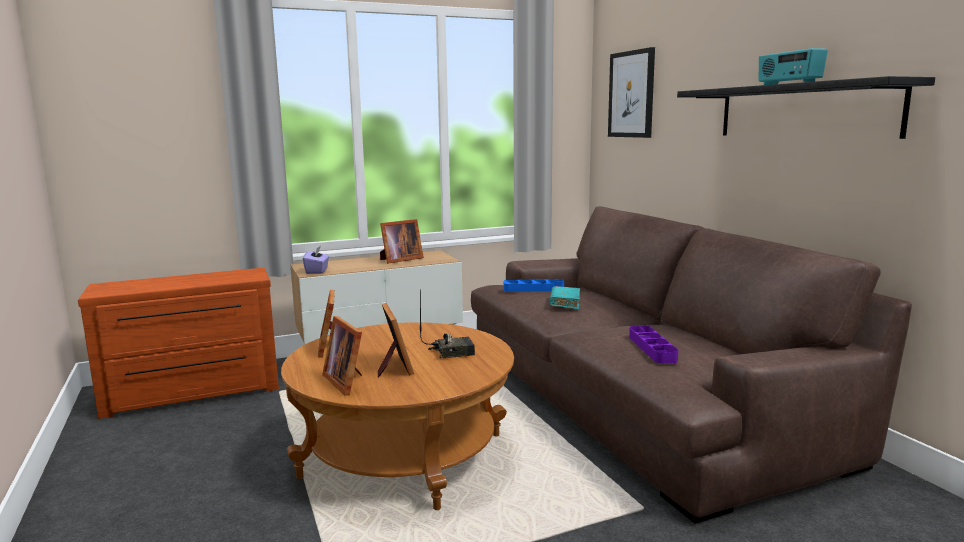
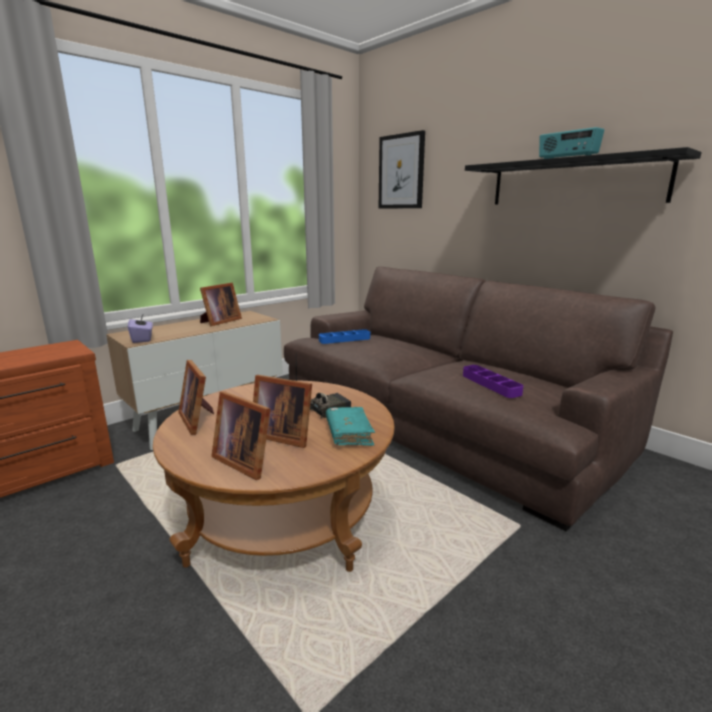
camera: 20 degrees left, 5 degrees up
picture frame [378,303,414,378] -> picture frame turned 150 degrees clockwise [253,375,312,448]
turquoise book [550,286,580,310] -> turquoise book moved to [326,407,375,446]

